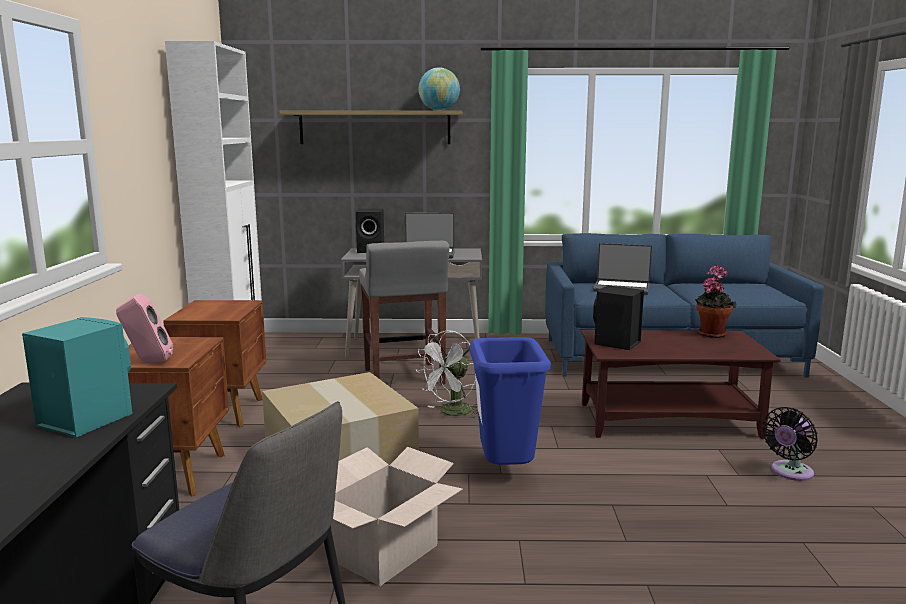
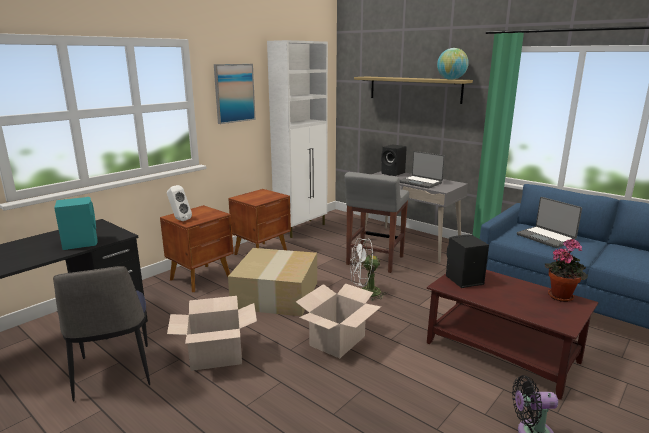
camera: 40 degrees right, 5 degrees up
pink speaker [116,294,173,362] -> white speaker [167,185,192,221]
blue trash can [469,337,551,465] -> cardboard box [296,283,381,359]
none -> picture [214,64,256,124]

